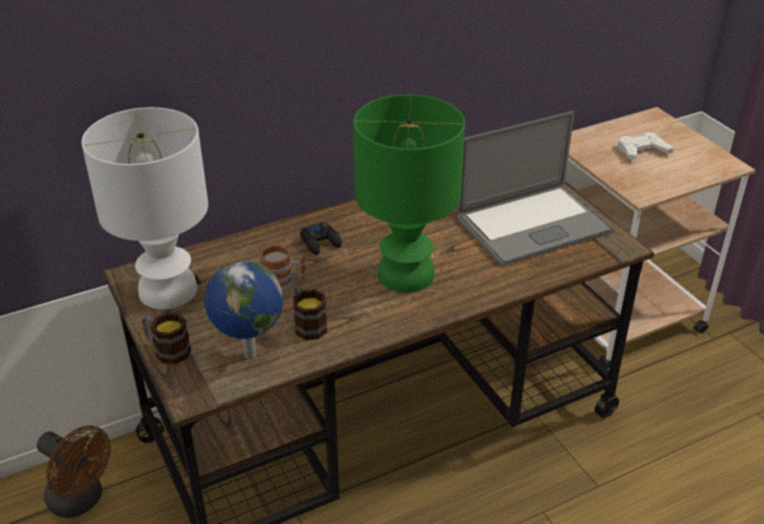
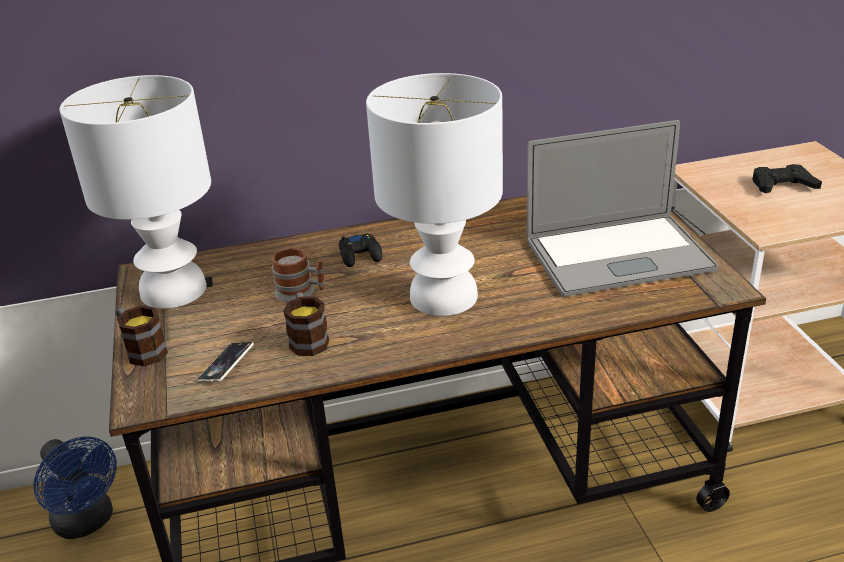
camera: 15 degrees right, 5 degrees down
brown fan [37,426,111,518] -> blue fan [33,436,117,539]
globe [204,261,283,359] -> phone [197,342,254,382]
green table lamp [353,95,465,293] -> white table lamp [366,73,503,316]
white game controller [619,132,673,160] -> black game controller [752,164,822,193]

